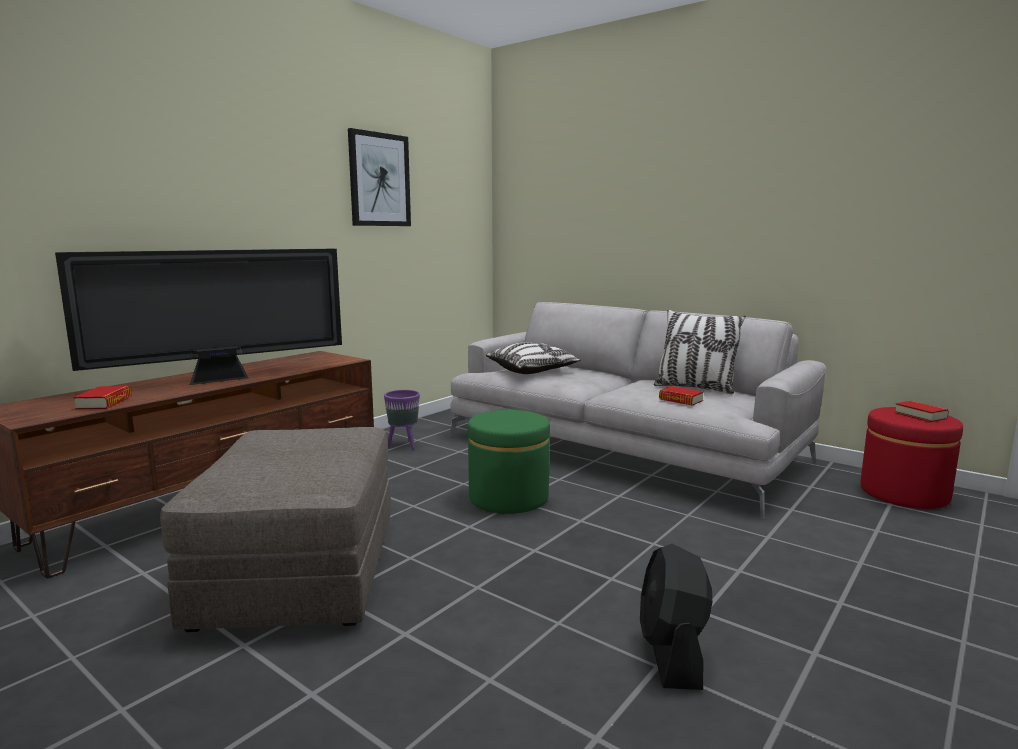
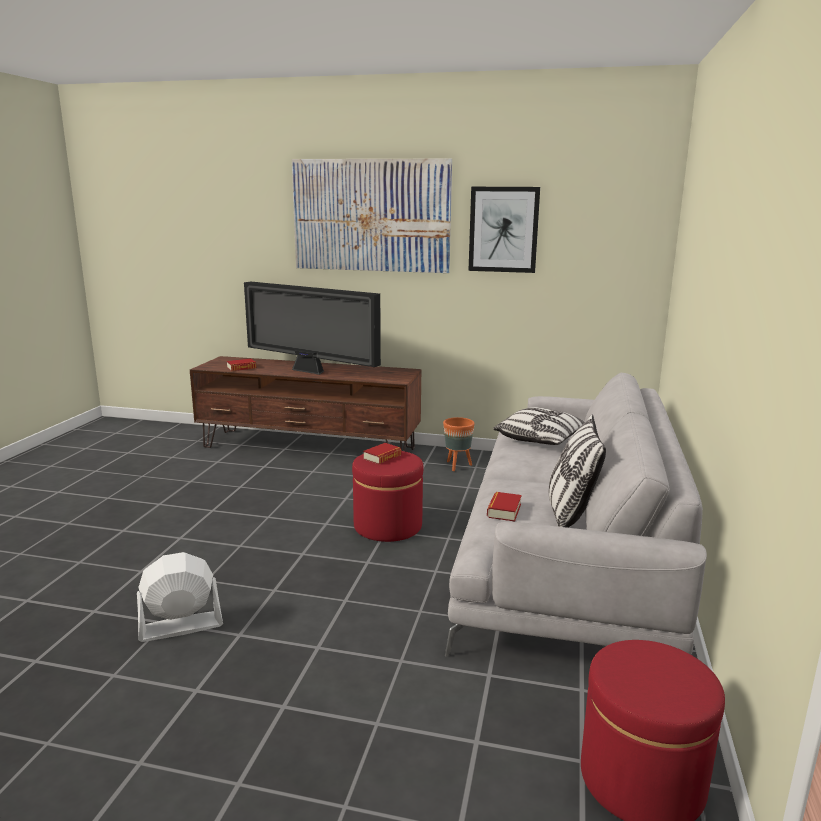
camera: 65 degrees right, 5 degrees up
grey ottoman [160,427,391,632] -> none
purple planter [384,390,420,449] -> orange planter [443,417,474,471]
green ottoman [468,410,550,514] -> red ottoman [352,451,423,542]
black fan [640,544,712,690] -> white fan [137,552,223,642]
book [895,401,949,422] -> book moved to [363,443,401,464]
none -> picture [292,158,452,273]

